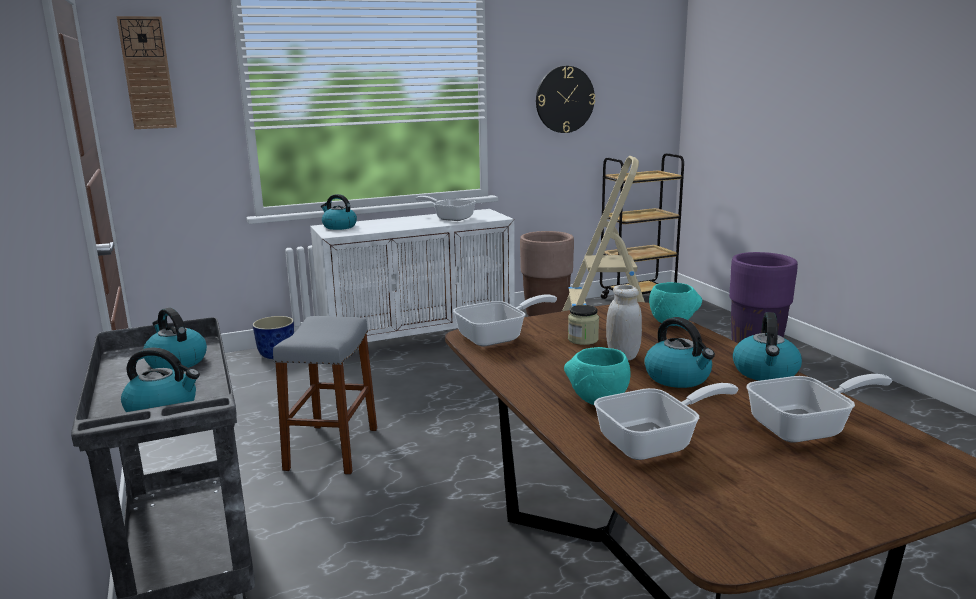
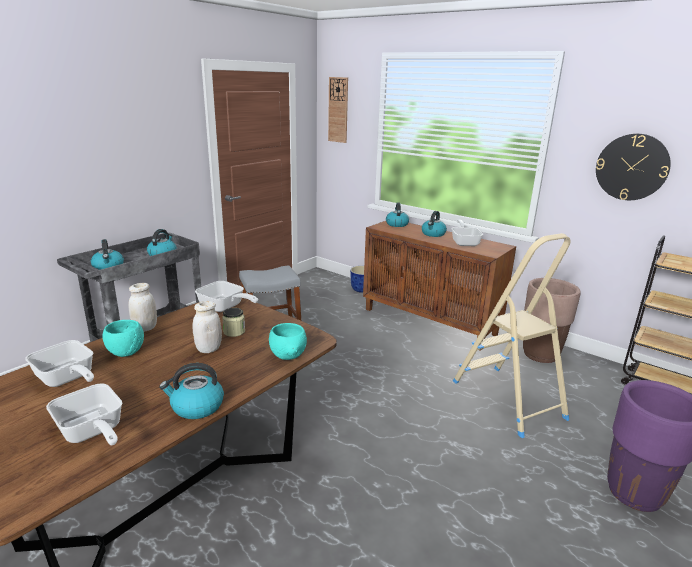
camera: 60 degrees right, 5 degrees up
white cabinet [310,209,515,342] -> brown cabinet [363,221,516,351]
kettle [644,317,715,388] -> kettle moved to [422,211,447,237]
none -> white jar [129,283,157,332]

